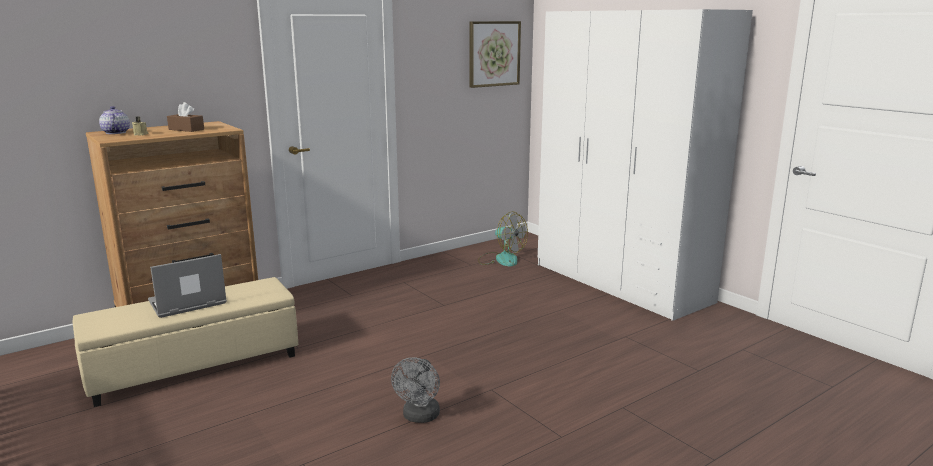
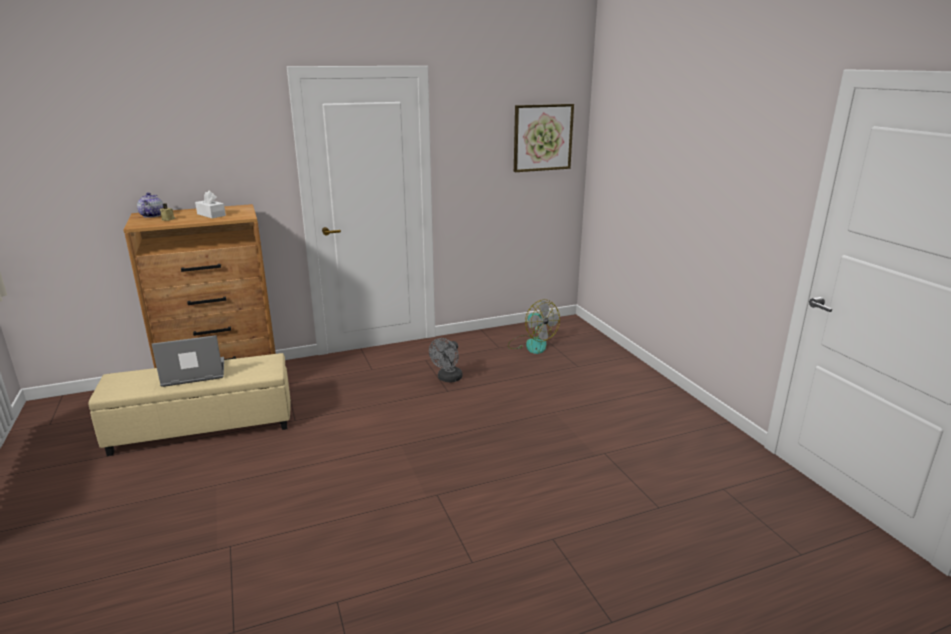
camera: 15 degrees right, 5 degrees up
brown tissue box [167,102,204,132] -> white tissue box [195,190,226,218]
grey fan [391,357,440,423] -> grey fan moved to [429,338,463,382]
white wardrobe [538,9,753,321] -> none

